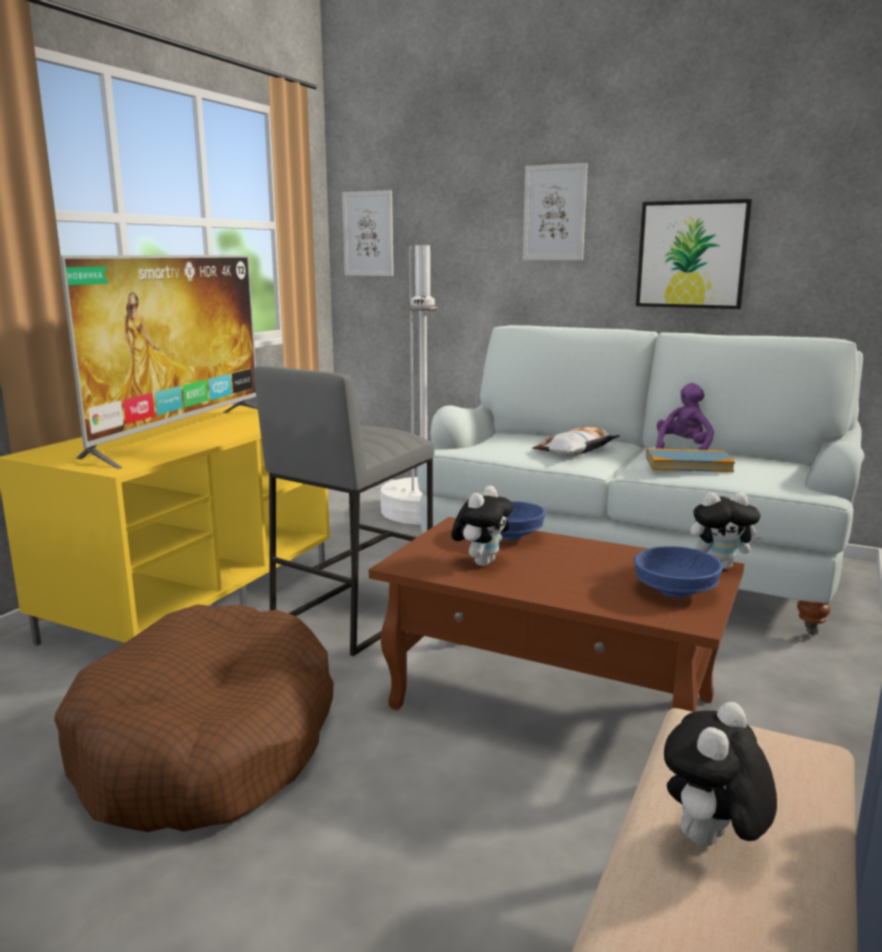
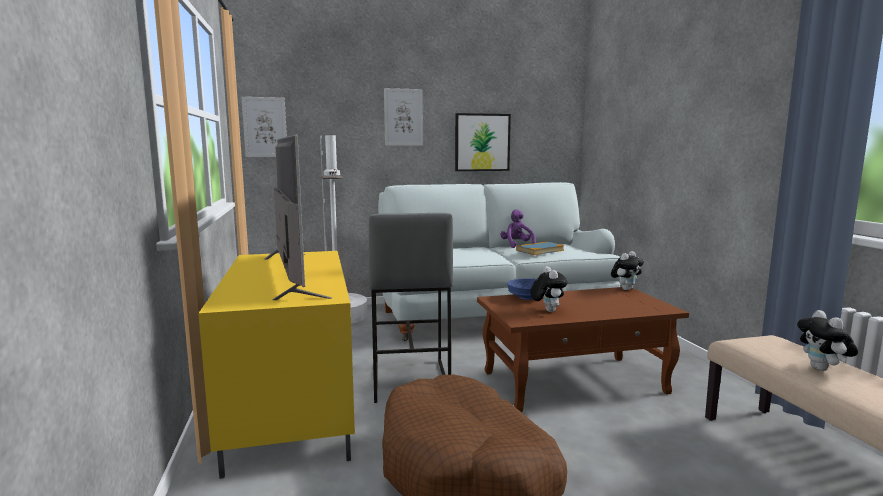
camera: 40 degrees left, 5 degrees down
pillow [532,427,620,455] -> none
blue bowl [634,546,723,598] -> none

